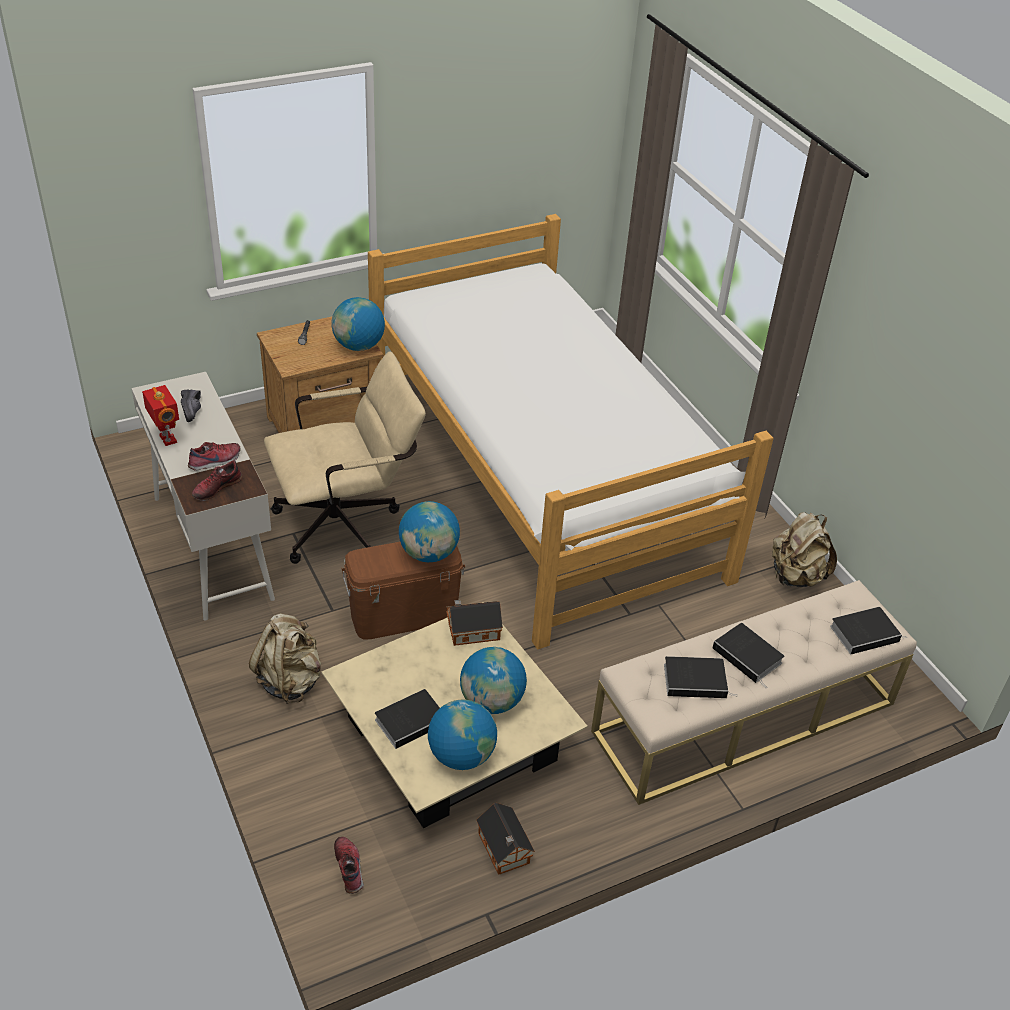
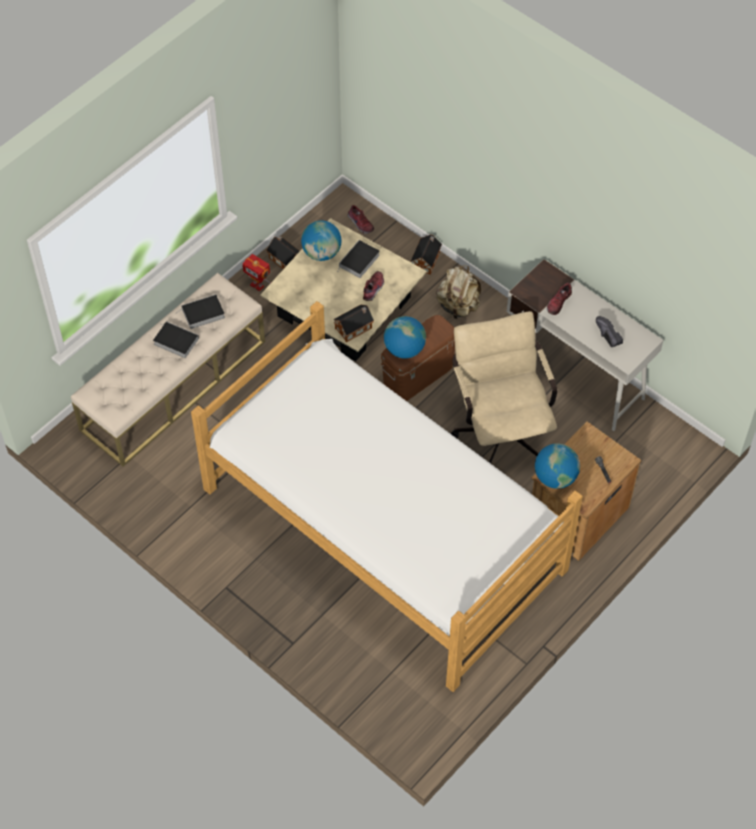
camera: 160 degrees right, 15 degrees up
toy robot [142,385,179,446] -> toy robot moved to [242,254,271,291]
shoe [192,460,242,501] -> shoe moved to [363,271,384,301]
beige office chair [264,351,426,564] -> beige office chair turned 120 degrees clockwise [451,311,557,464]
globe [460,647,527,714] -> none
beige backpack [772,512,837,587] -> none
book [830,607,907,655] -> none
none -> toy house [410,234,442,274]

